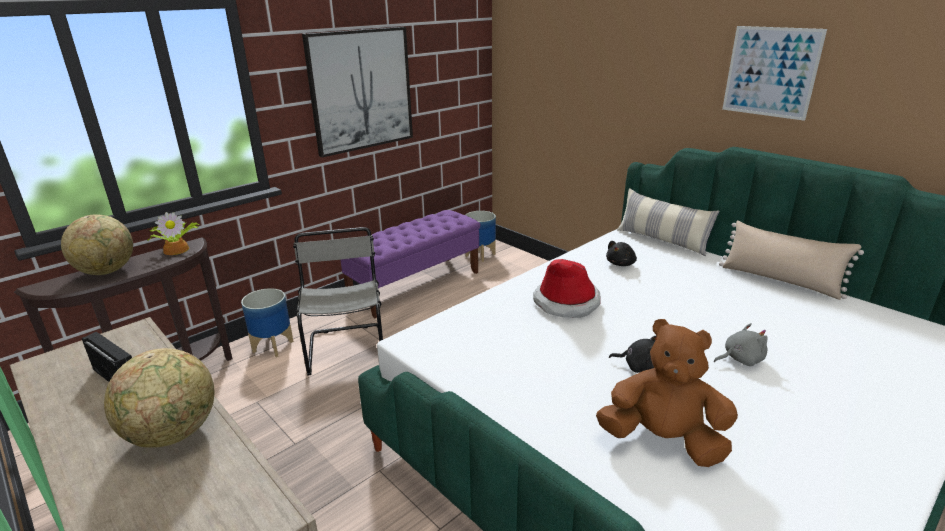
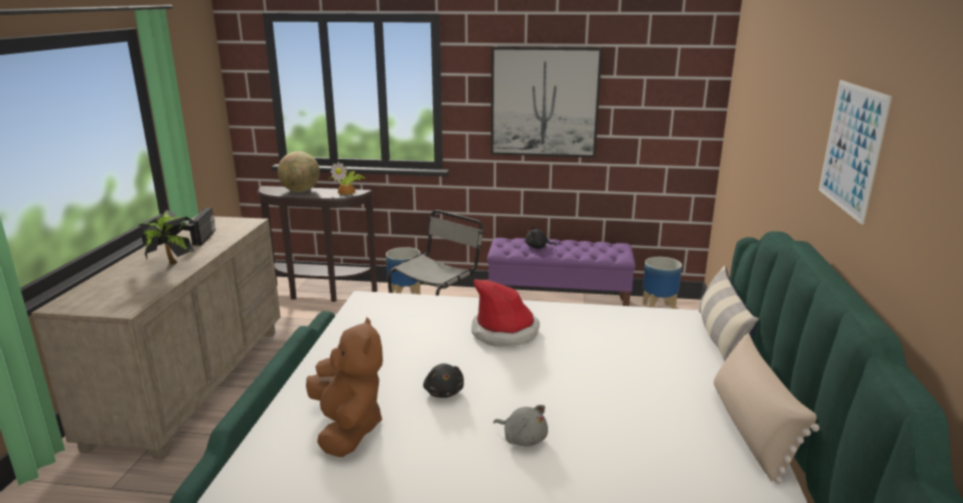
camera: 50 degrees right, 5 degrees down
globe [104,348,215,448] -> potted plant [139,210,196,264]
black plush toy [606,241,637,266] -> black plush toy moved to [525,226,557,249]

